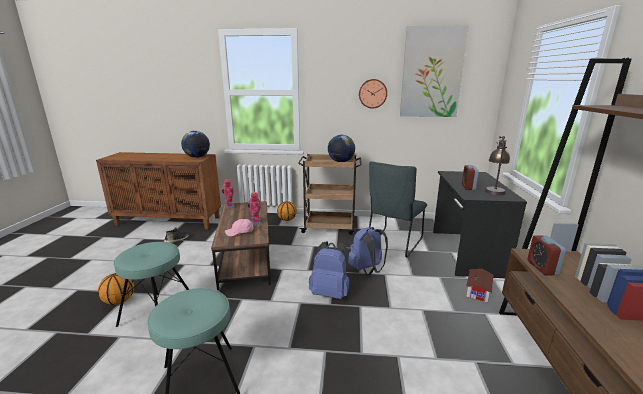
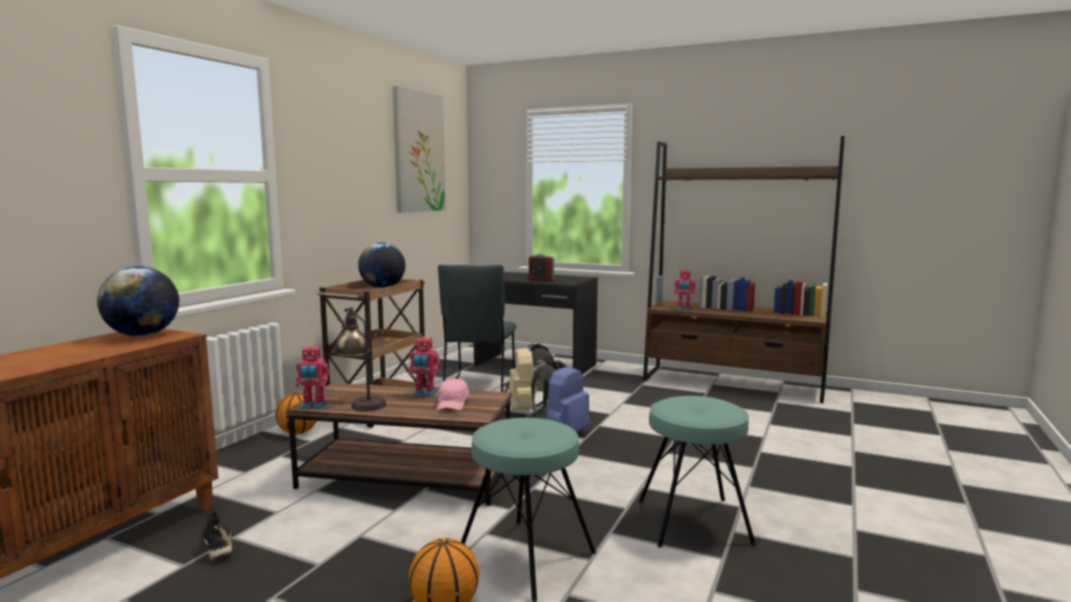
camera: 70 degrees left, 10 degrees down
blue backpack [348,227,388,275] -> beige backpack [509,343,555,412]
wall clock [359,79,387,109] -> none
grey chair [369,161,427,258] -> grey chair turned 45 degrees clockwise [438,265,516,392]
toy house [466,269,494,302] -> none
table lamp [485,136,510,195] -> table lamp moved to [334,307,387,412]
alarm clock [528,235,566,275] -> toy robot [674,269,696,311]

